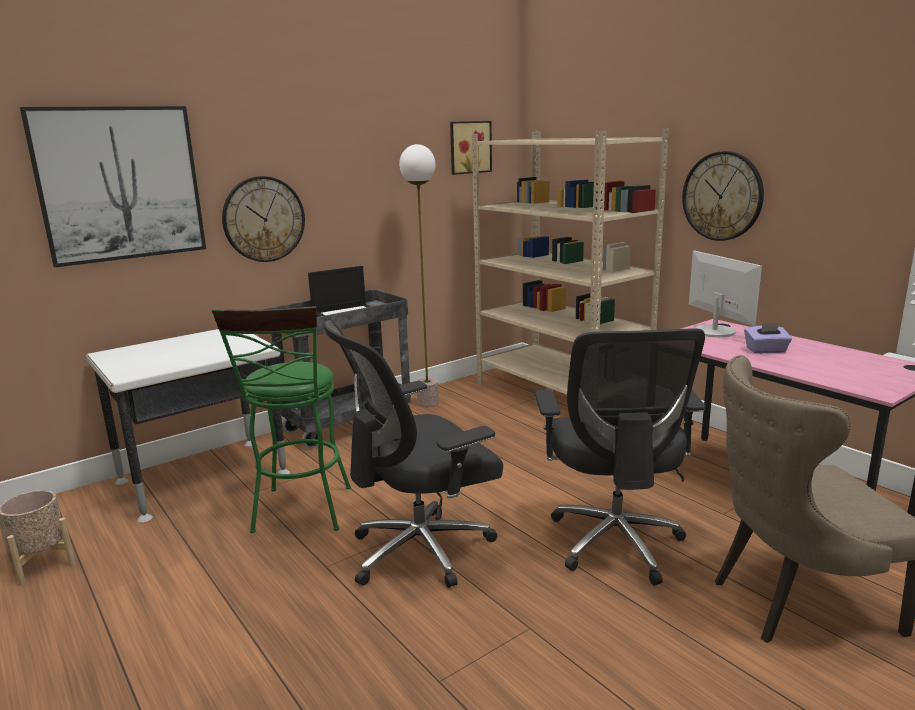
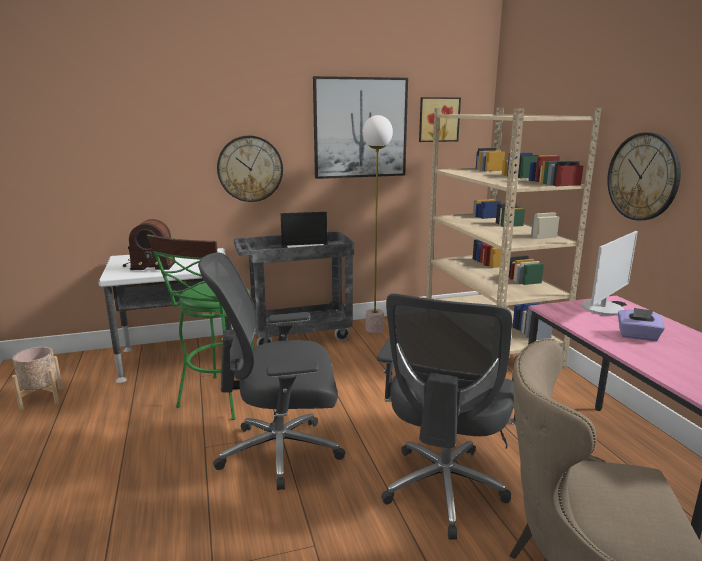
camera: 20 degrees right, 0 degrees up
picture [20,106,206,267] -> picture moved to [313,76,408,179]
monitor [689,251,762,337] -> monitor turned 45 degrees clockwise [582,231,638,316]
none -> radio [123,219,176,270]

